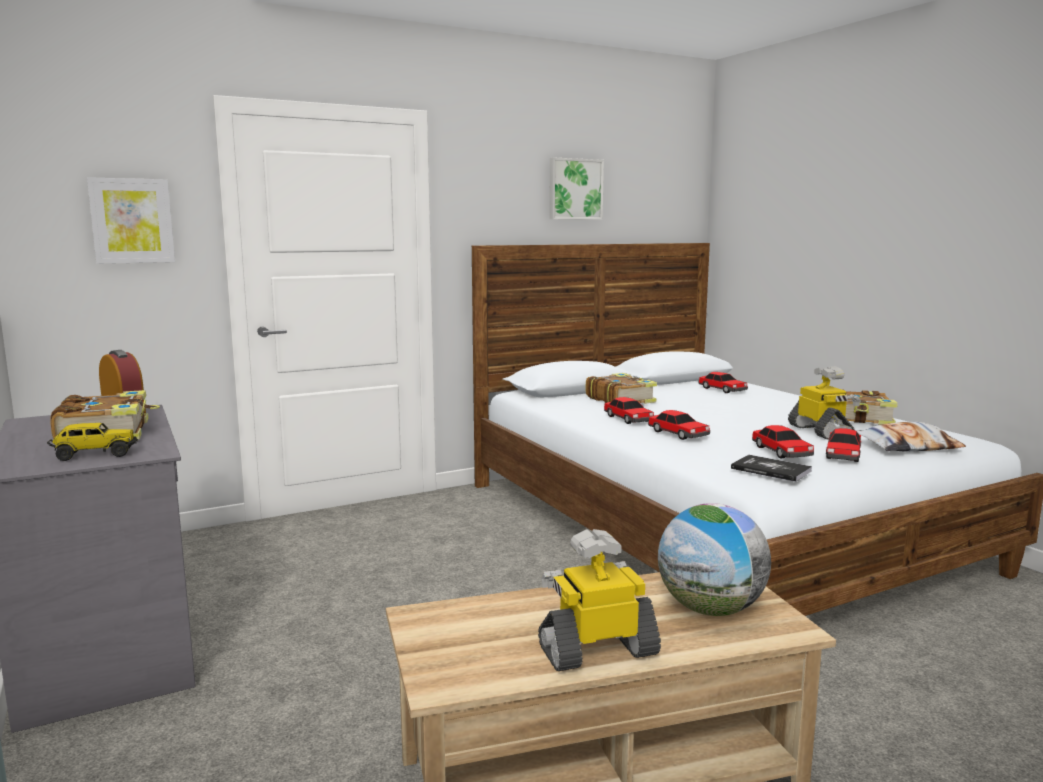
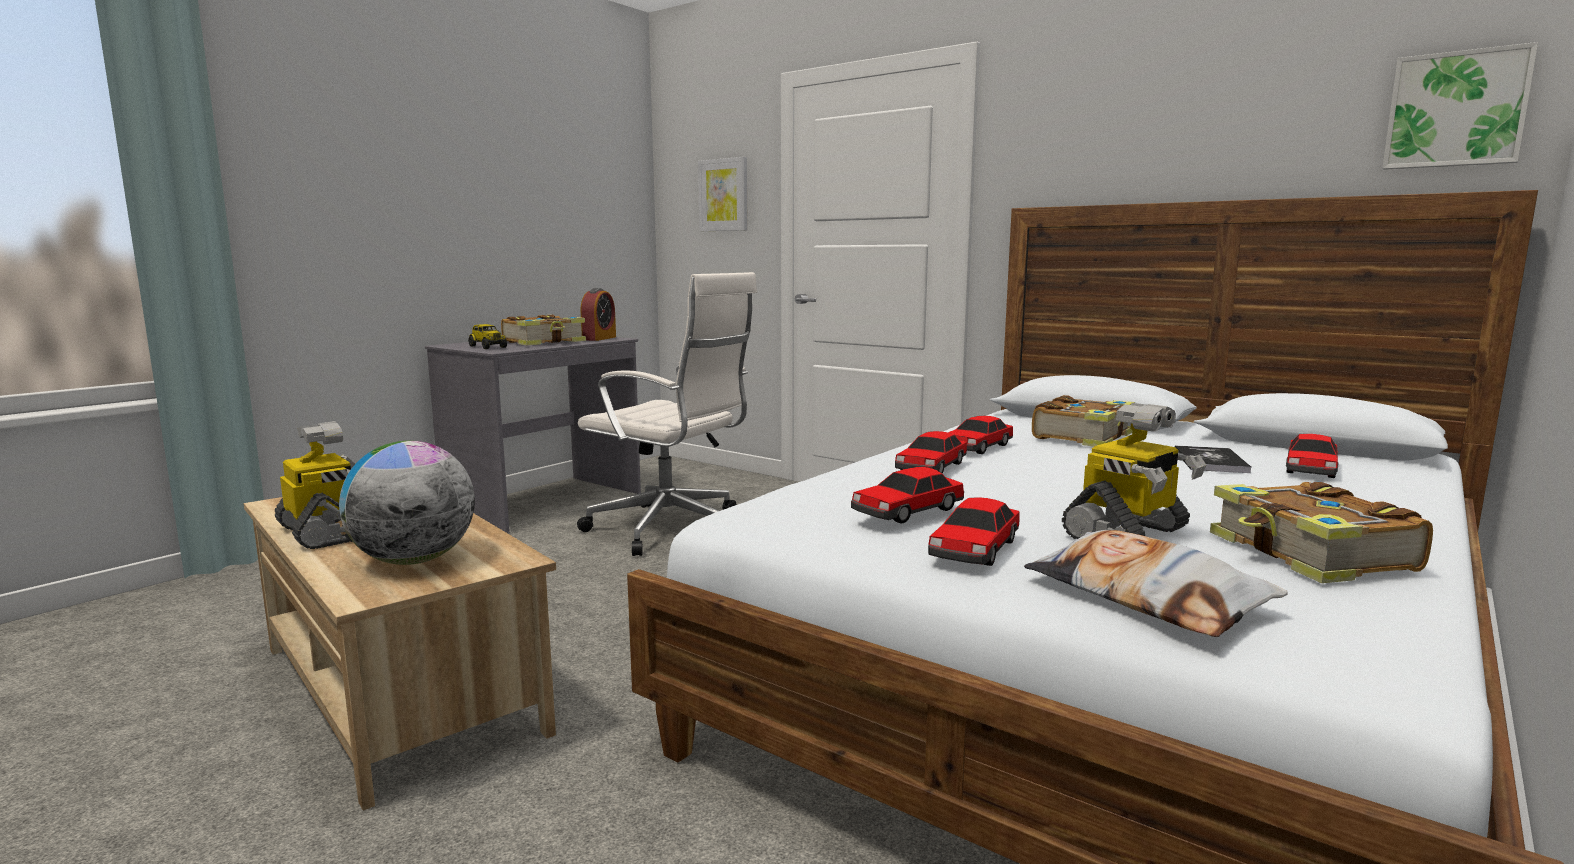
camera: 65 degrees right, 0 degrees up
picture [549,157,604,220] -> picture moved to [1382,42,1538,170]
book [731,455,812,482] -> book moved to [1175,446,1251,473]
toy car [826,428,861,462] -> toy car turned 60 degrees counterclockwise [928,497,1020,566]
none -> white office chair [577,272,757,556]

